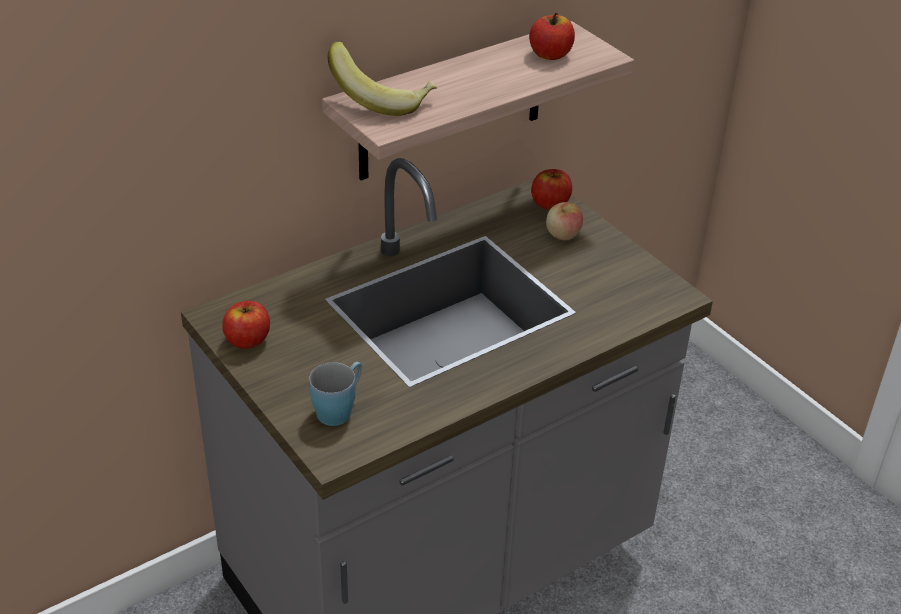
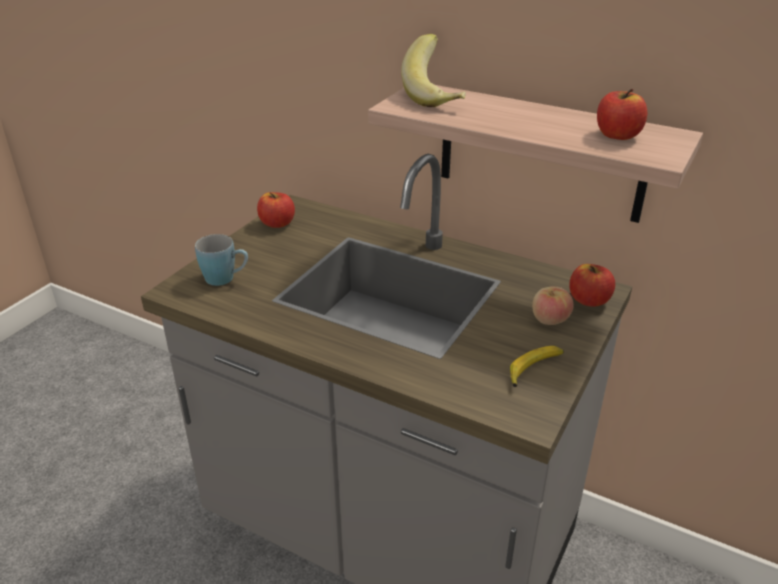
camera: 65 degrees right, 5 degrees down
none -> banana [510,346,564,387]

